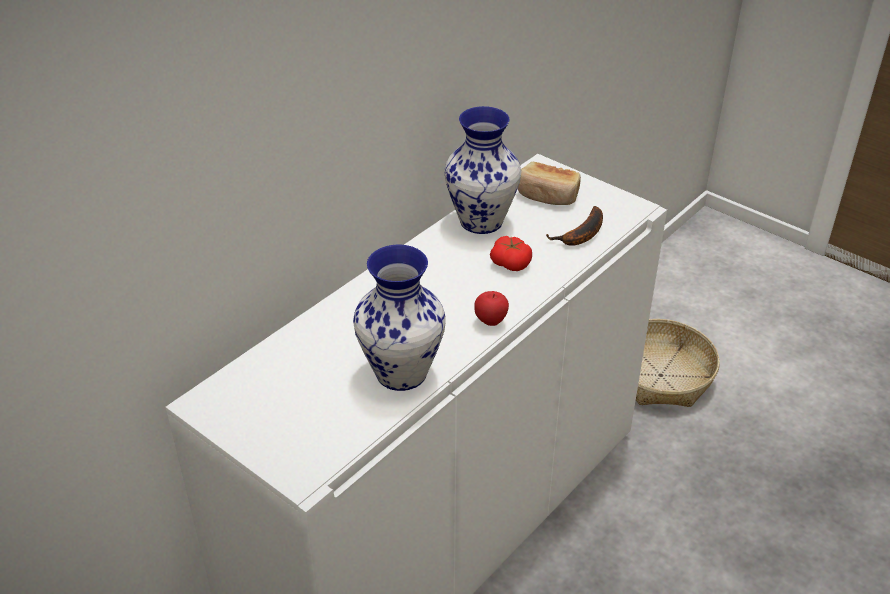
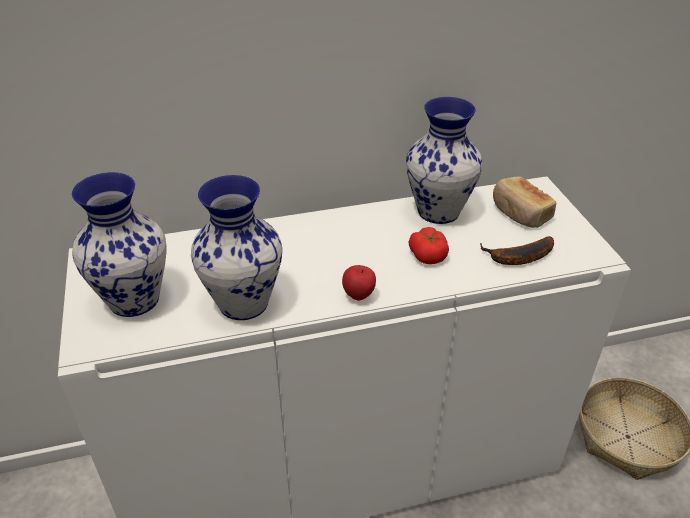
camera: 35 degrees right, 0 degrees up
none -> vase [72,172,167,317]

